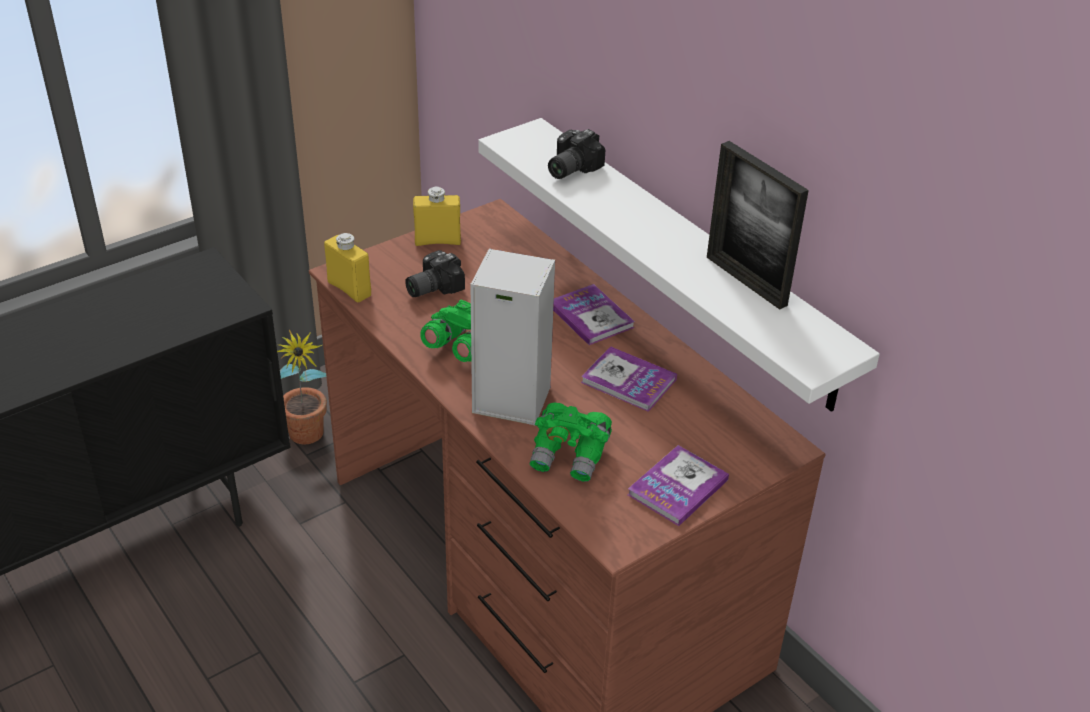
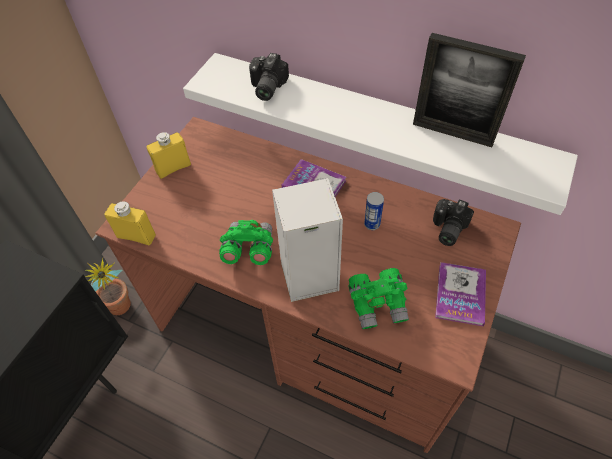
camera: 25 degrees left, 15 degrees up
camera [405,250,465,297] -> camera moved to [433,199,474,246]
book [581,346,677,412] -> can [364,192,384,230]

